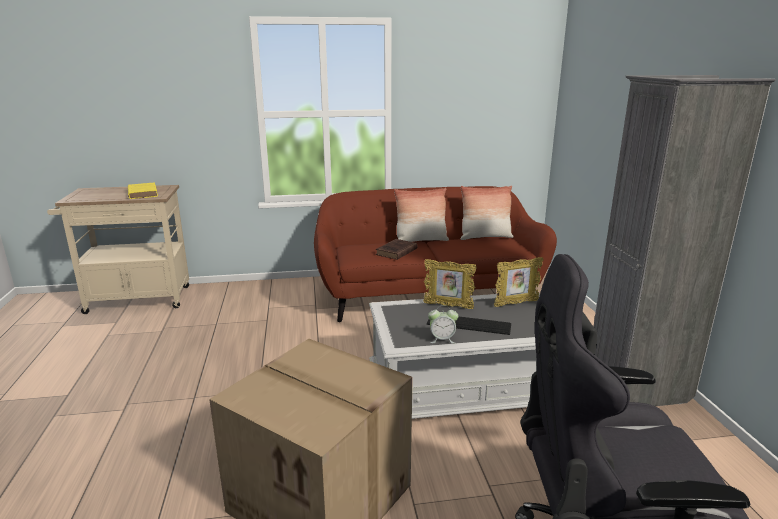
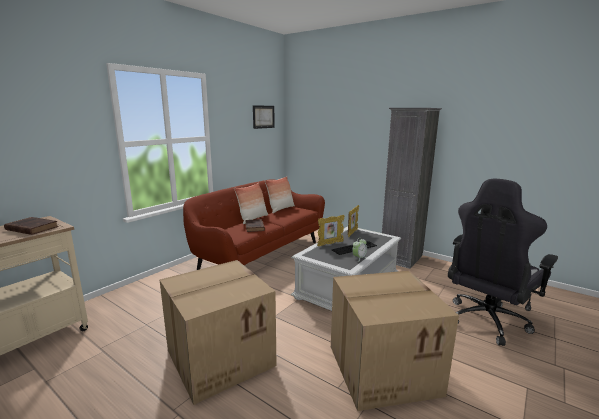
camera: 45 degrees left, 5 degrees down
yellow book [128,182,158,199] -> brown book [4,217,59,235]
none -> cardboard box [160,260,277,405]
none -> picture [253,105,275,129]

